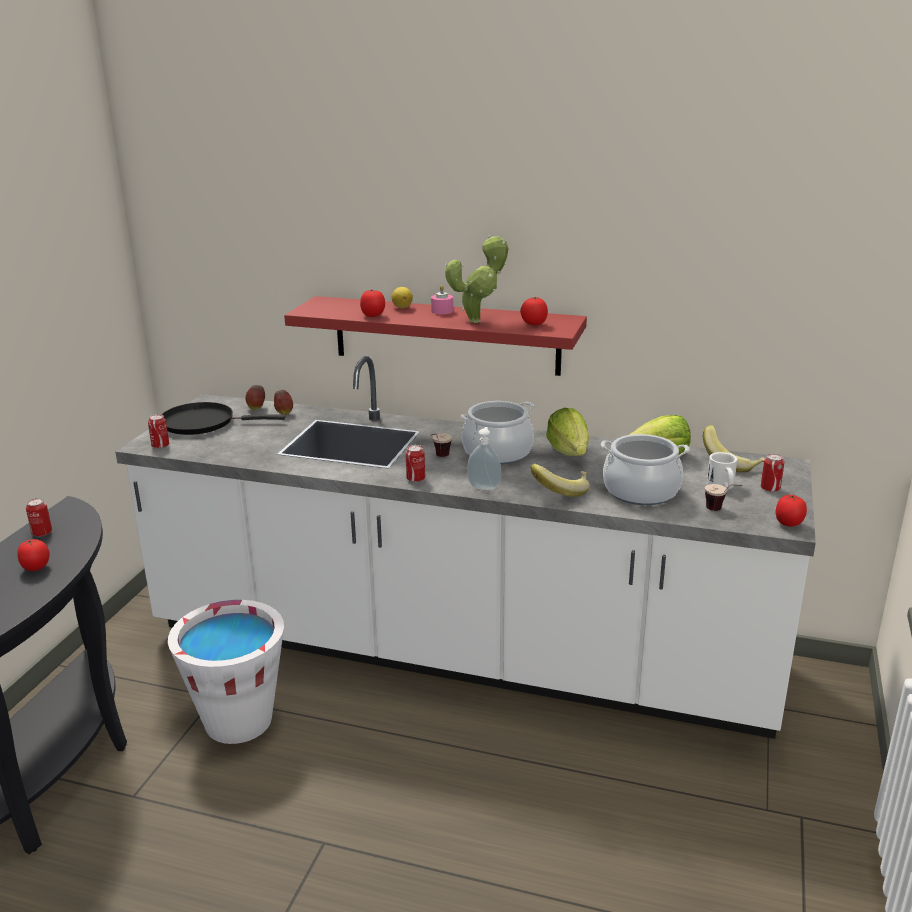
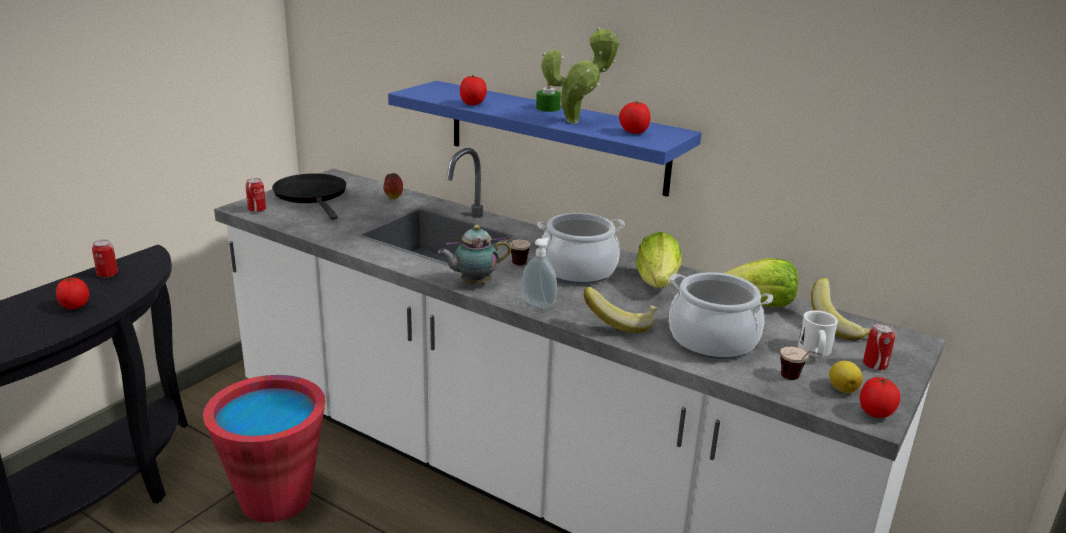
camera: 15 degrees right, 0 degrees up
black frying pan [161,402,286,435] -> black frying pan turned 45 degrees clockwise [272,173,346,220]
white bucket [168,600,284,744] -> red bucket [203,375,326,522]
apple [245,385,265,410] -> none
red shelf [284,296,587,376] -> blue shelf [388,81,702,197]
lemon [392,287,413,308] -> lemon moved to [829,361,863,393]
can [406,445,425,482] -> teapot [438,225,511,284]
pink candle [431,285,453,314] -> green candle [536,82,561,112]

